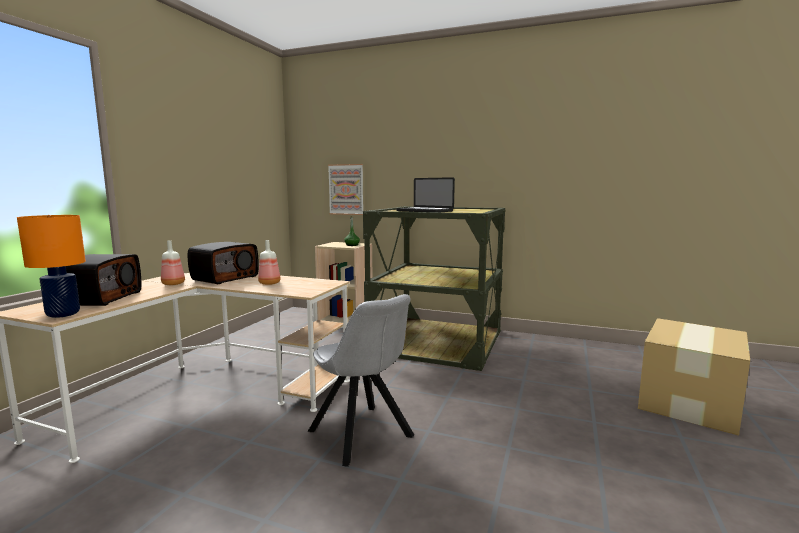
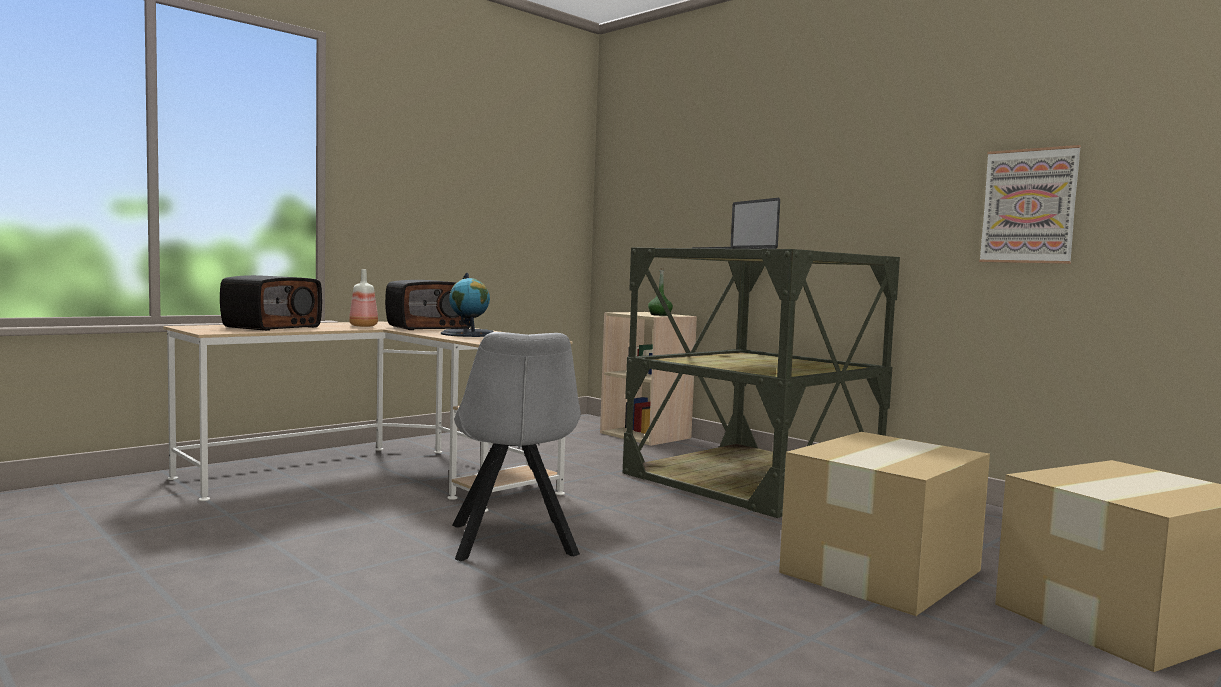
camera: 25 degrees right, 5 degrees down
orange table lamp [17,215,86,318] -> none
bottle [258,240,281,285] -> globe [441,273,494,337]
picture [328,164,363,215] -> picture moved to [979,145,1081,264]
none -> cardboard box [779,432,990,616]

